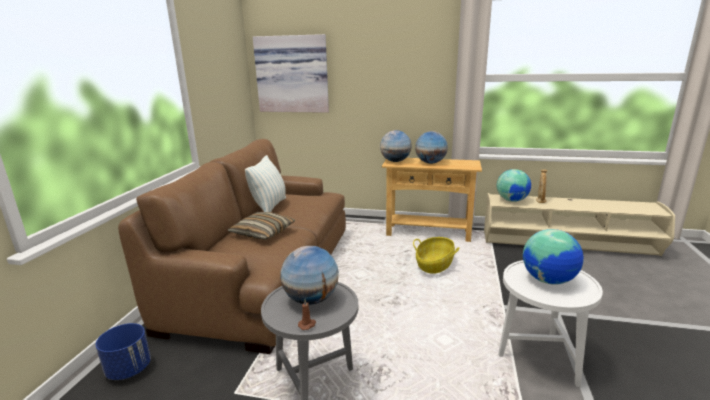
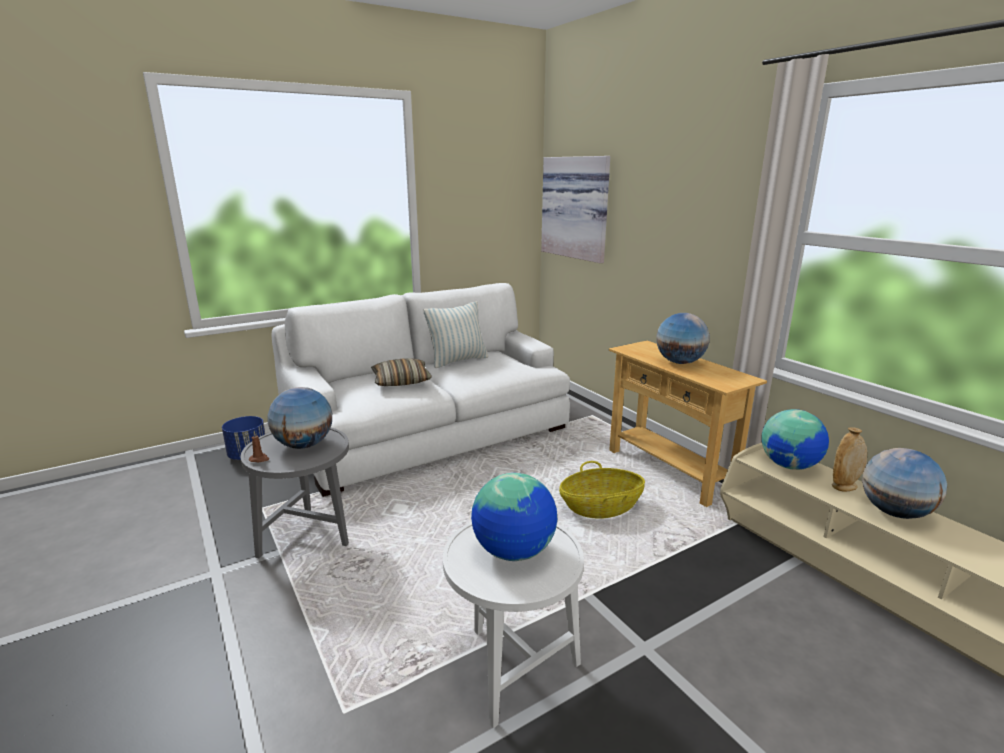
camera: 45 degrees right, 0 degrees up
brown sofa [118,139,346,354] -> white sofa [272,283,570,497]
globe [380,130,412,162] -> globe moved to [862,448,947,519]

